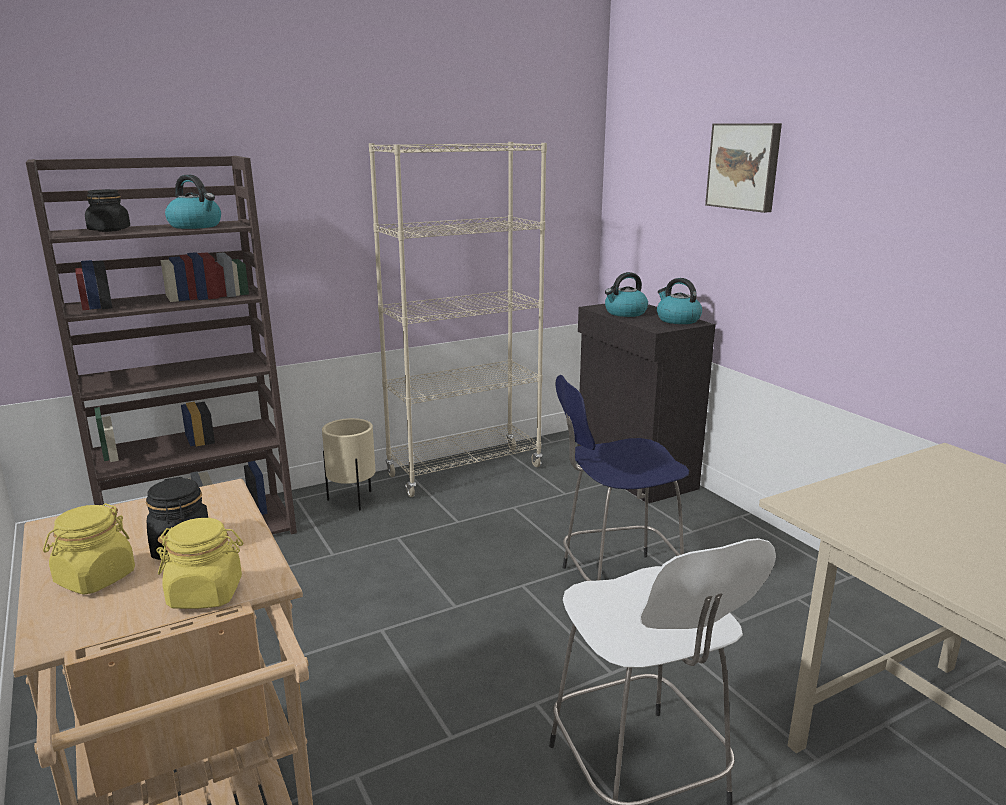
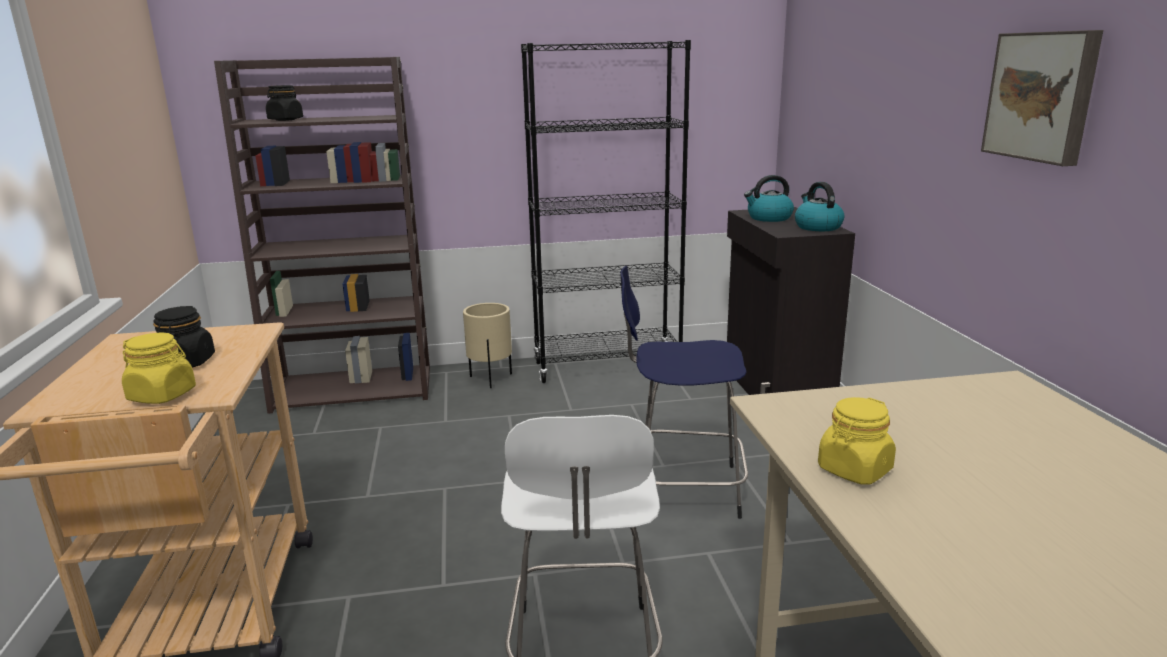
camera: 20 degrees right, 0 degrees up
yellow jar [43,503,135,595] -> yellow jar moved to [818,397,896,484]
kettle [165,175,221,229] -> none
beige bookcase [369,142,547,497] -> black bookcase [521,40,691,383]
picture [705,123,782,213] -> picture moved to [981,30,1103,166]

